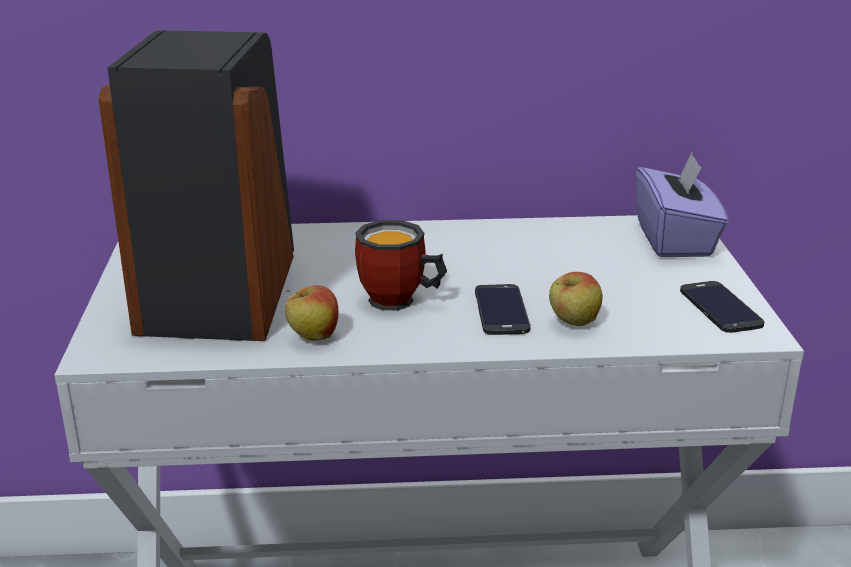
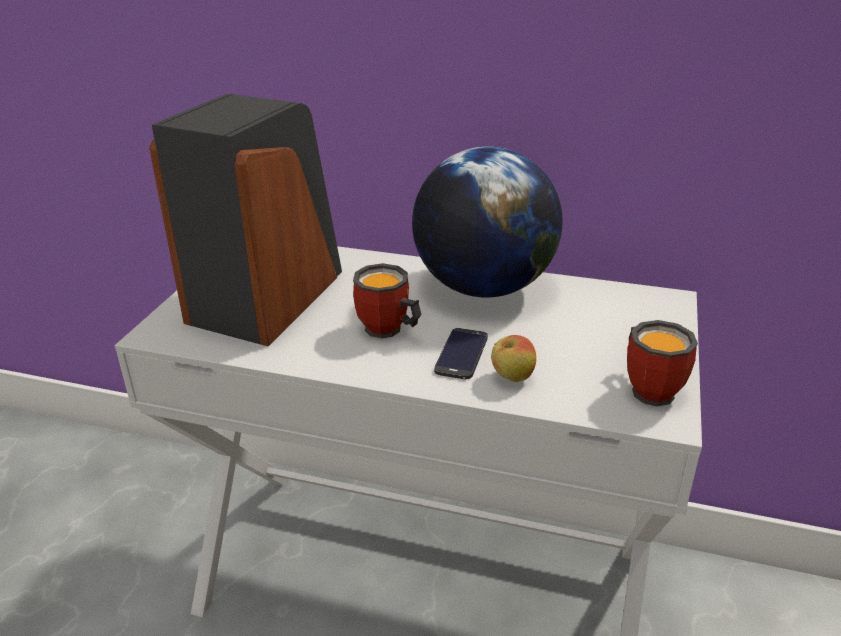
camera: 20 degrees right, 5 degrees up
apple [285,285,338,341] -> none
purple tissue box [635,153,728,257] -> none
phone [680,281,764,333] -> mug [627,320,698,407]
none -> globe [412,146,563,298]

